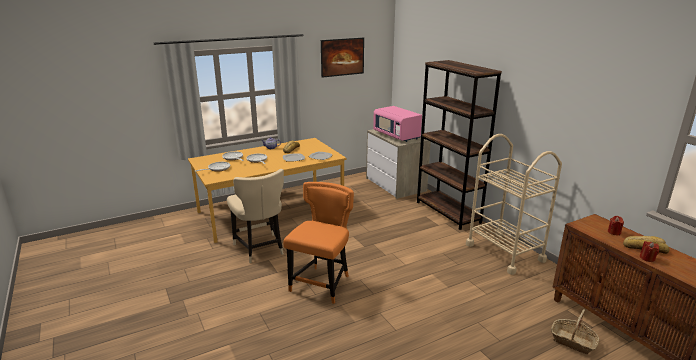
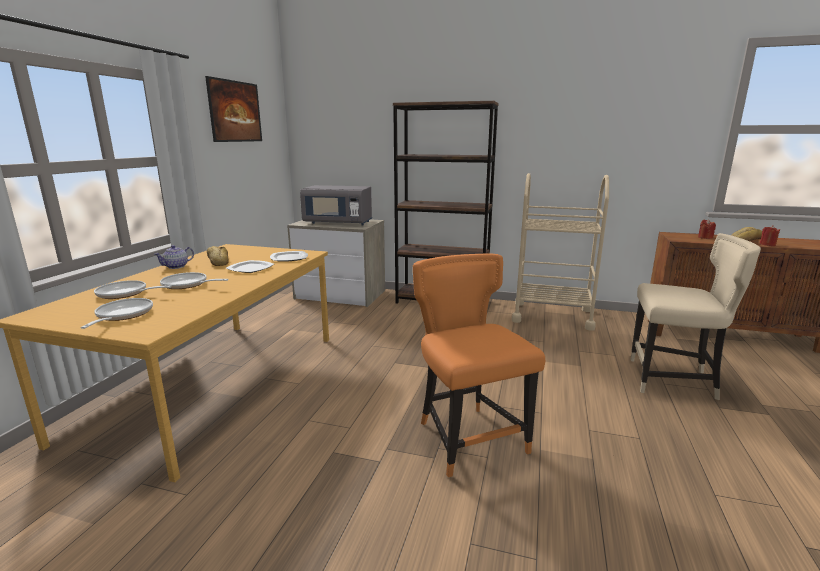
camera: 45 degrees left, 5 degrees down
beige chair [227,169,284,263] -> beige chair moved to [630,233,761,400]
pink microwave [373,106,422,142] -> grey microwave [300,185,372,225]
basket [551,309,599,354] -> none

